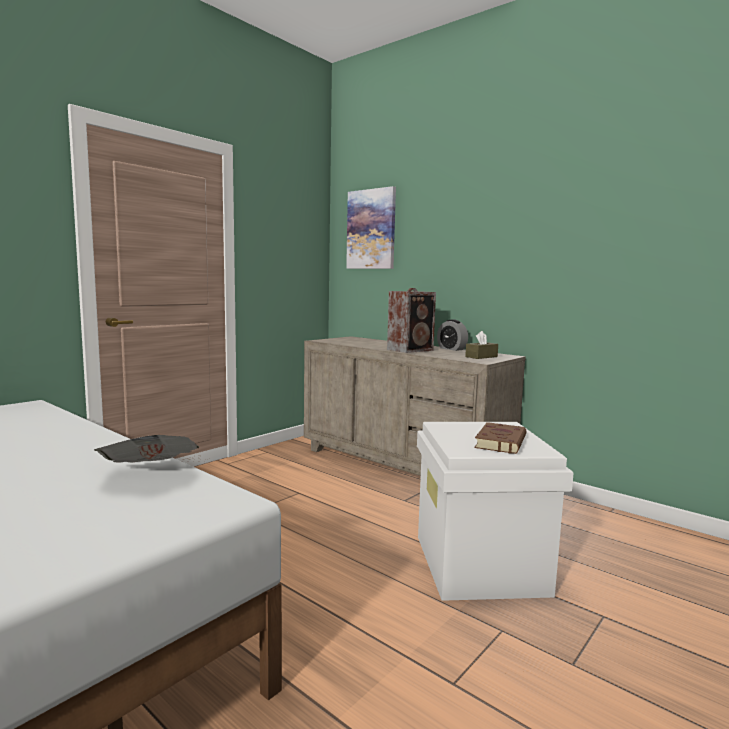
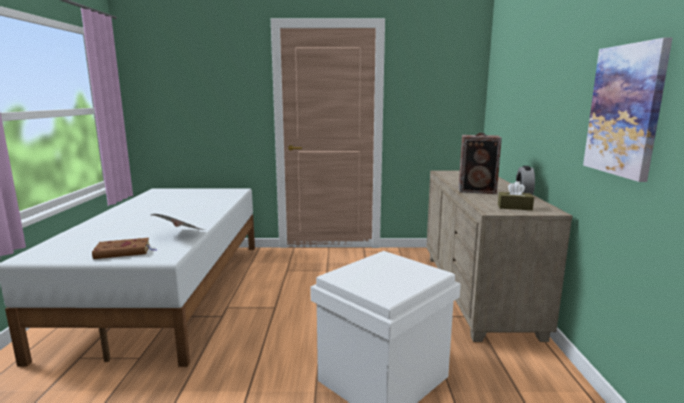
camera: 50 degrees right, 5 degrees up
picture [346,186,396,269] -> picture moved to [583,37,673,182]
brown book [474,422,526,454] -> brown book moved to [92,238,157,259]

